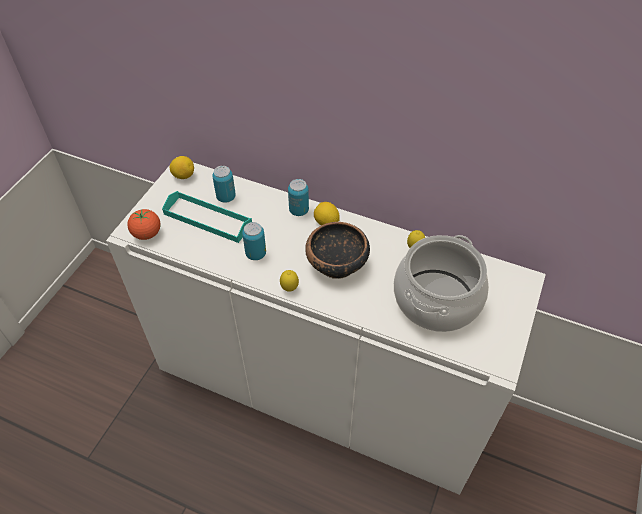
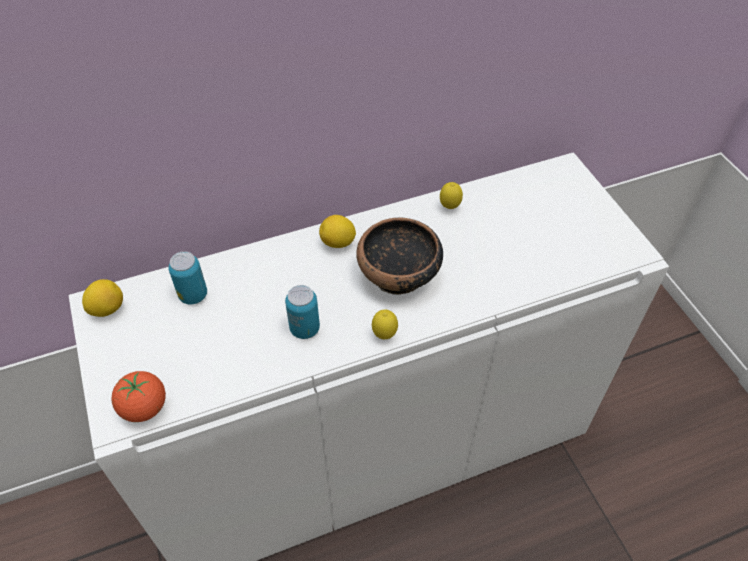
camera: 45 degrees left, 0 degrees up
turquoise tray [162,191,252,243] -> none
can [288,179,309,216] -> none
cooking pot [394,235,489,332] -> none

